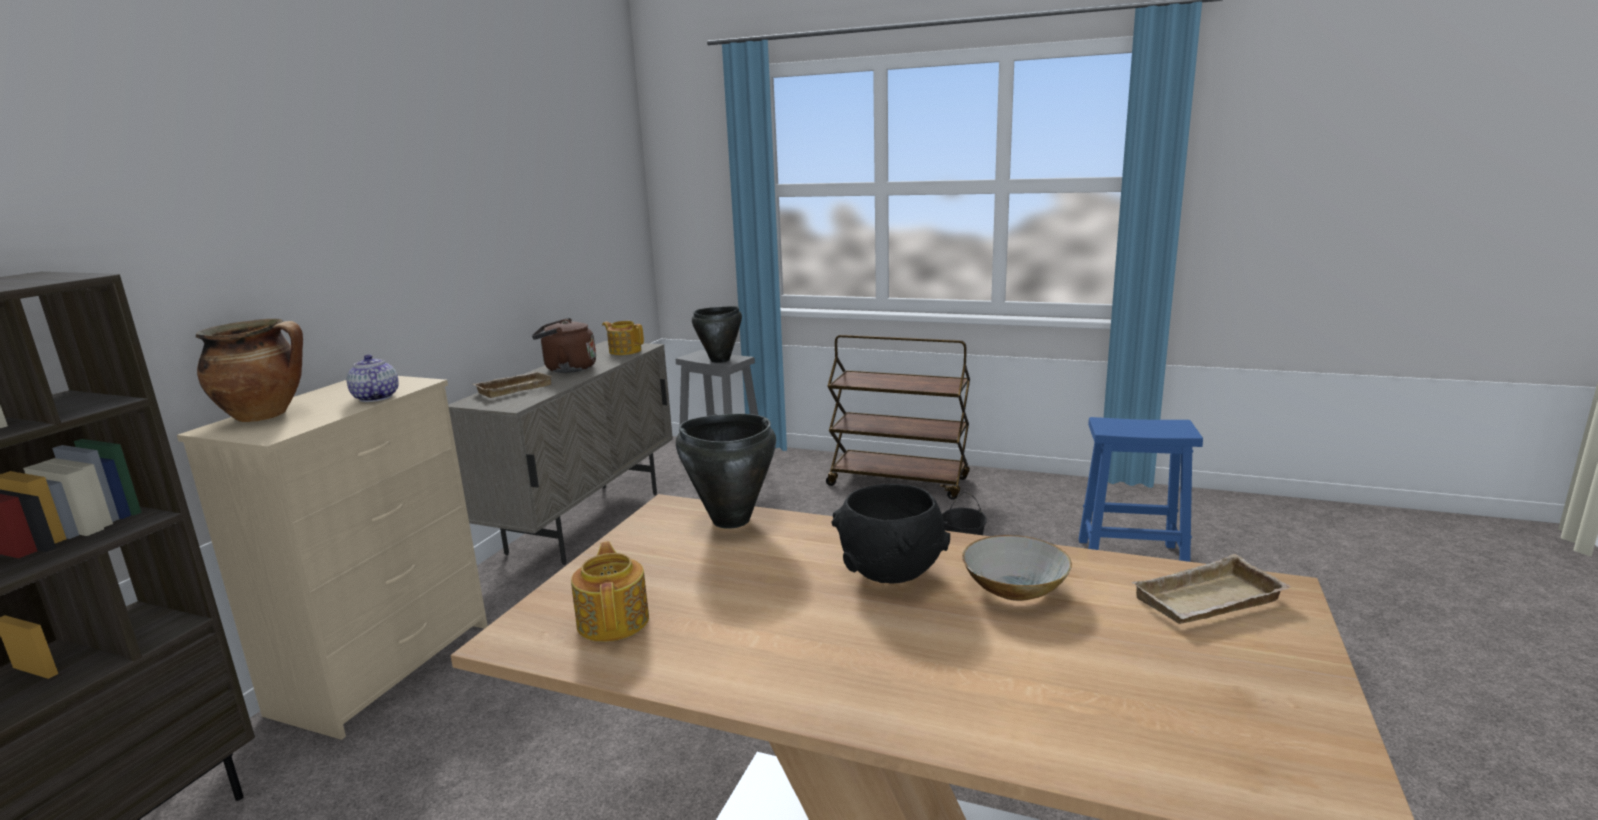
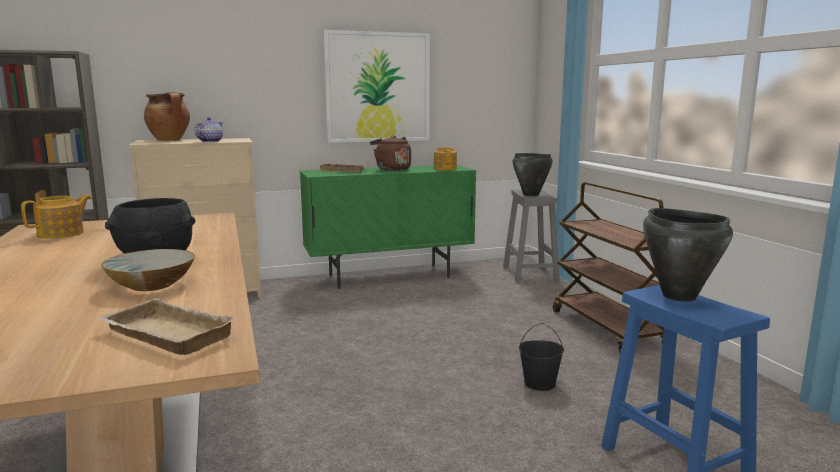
camera: 50 degrees right, 5 degrees down
beige cabinet [448,341,673,565] -> green cabinet [300,165,476,289]
black cooking pot [676,414,776,529] -> black cooking pot moved to [643,208,733,302]
none -> picture [323,30,430,143]

